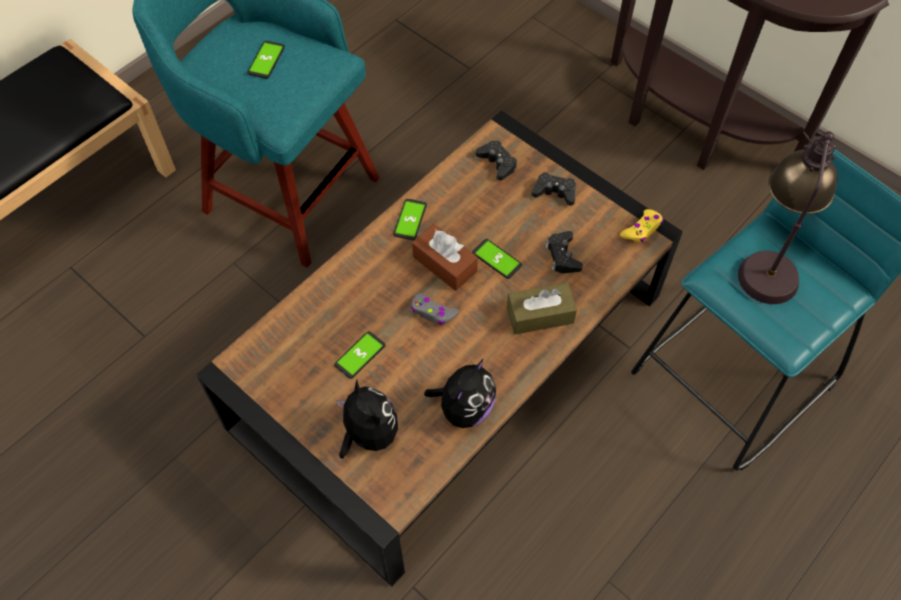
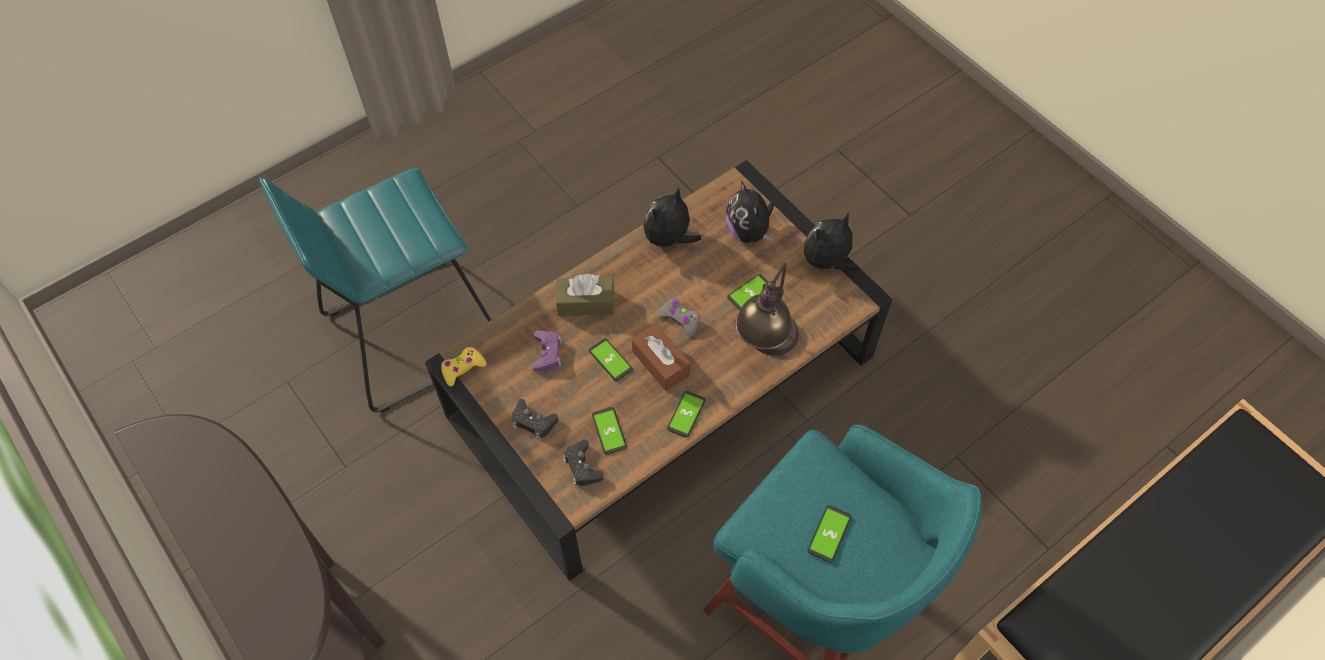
camera: 170 degrees left, 0 degrees up
black game controller [546,231,583,273] -> purple game controller [532,331,562,372]
table lamp [738,131,838,304] -> table lamp moved to [735,263,799,356]
none -> phone [592,407,627,454]
none -> plush toy [804,212,859,271]

